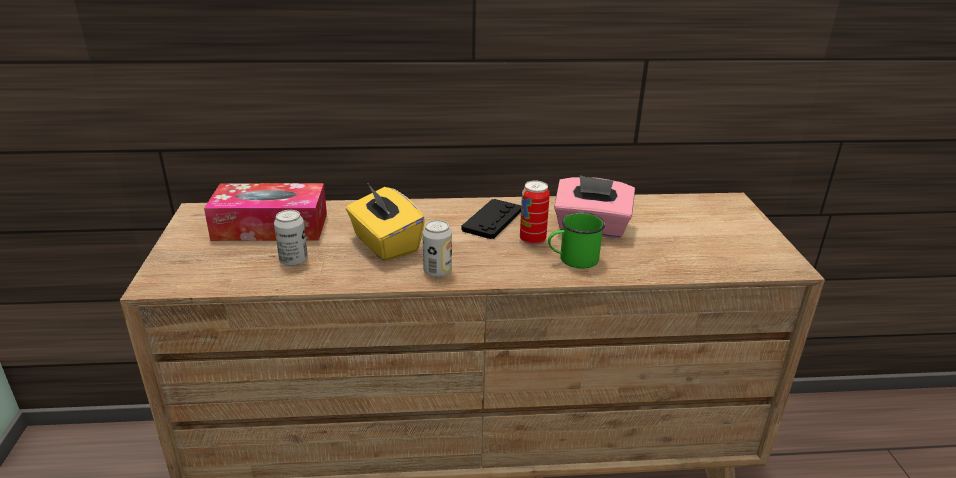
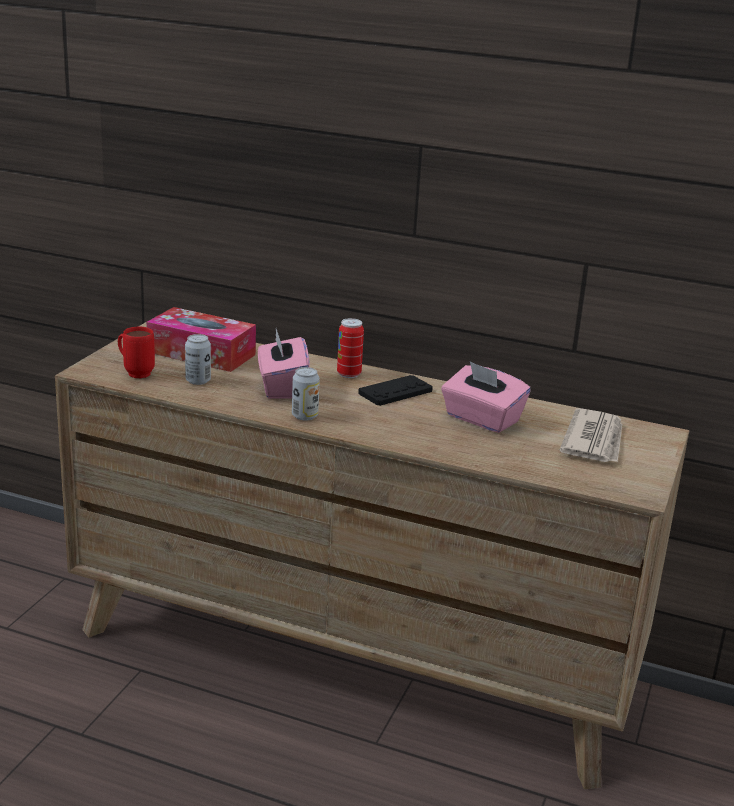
camera: 25 degrees right, 5 degrees down
yellow tissue box [346,184,425,261] -> pink tissue box [258,329,310,399]
can [520,181,550,246] -> can moved to [337,318,364,378]
green mug [548,212,605,268] -> none
none -> red mug [118,327,155,378]
none -> newspaper [559,408,622,462]

